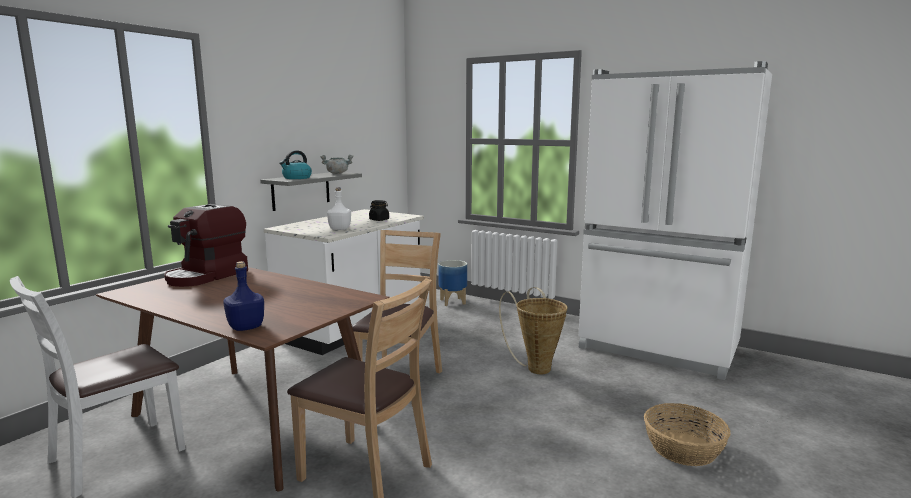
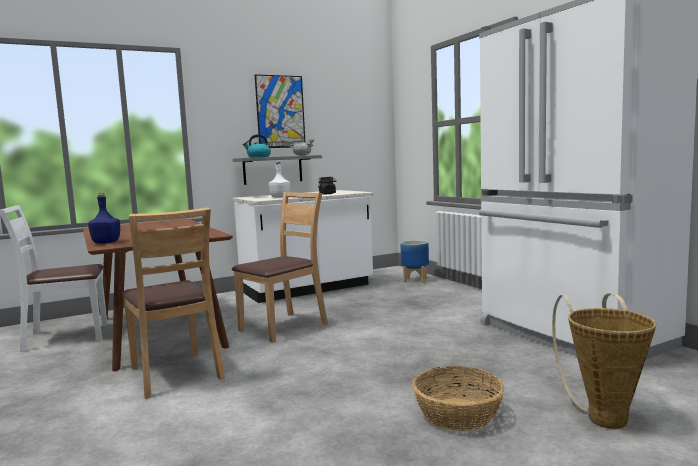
camera: 30 degrees right, 5 degrees down
coffee machine [164,204,248,287] -> none
basket [499,287,568,374] -> basket moved to [552,293,656,429]
none -> picture [255,74,305,148]

